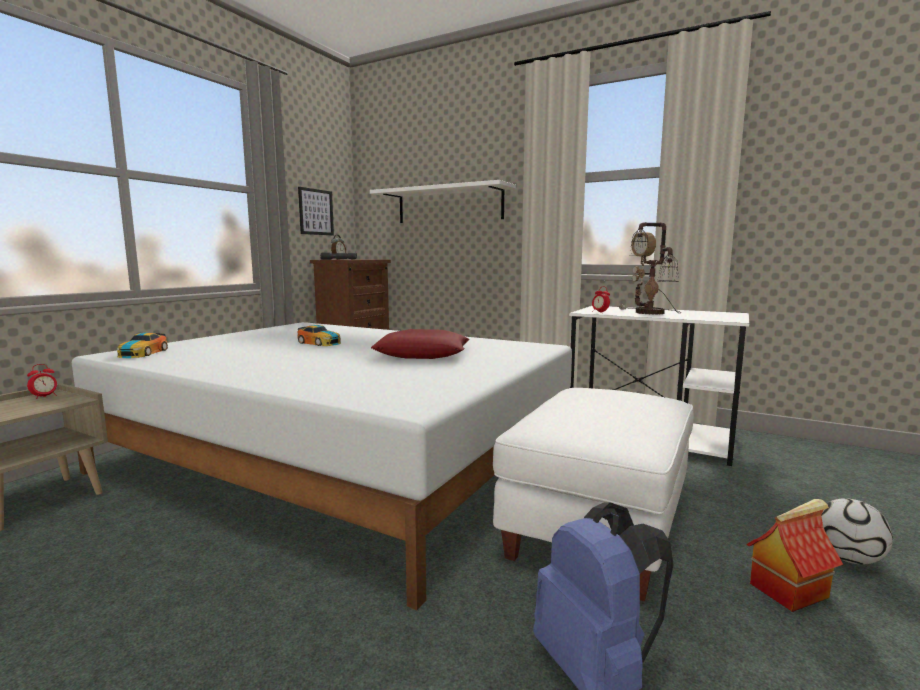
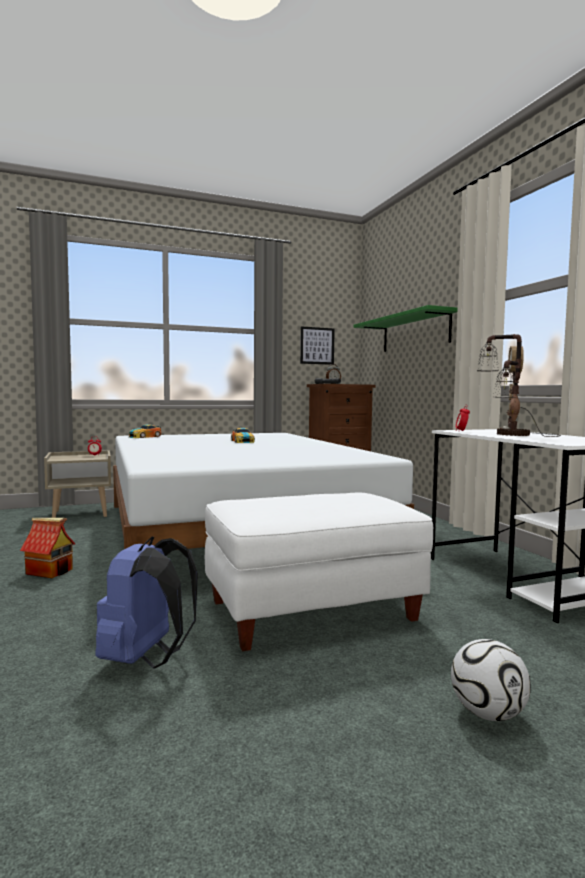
camera: 40 degrees right, 5 degrees down
white shelf [370,180,516,223] -> green shelf [353,305,457,352]
red pillow [371,329,470,359] -> none
toy house [746,499,843,612] -> toy house moved to [20,518,75,578]

